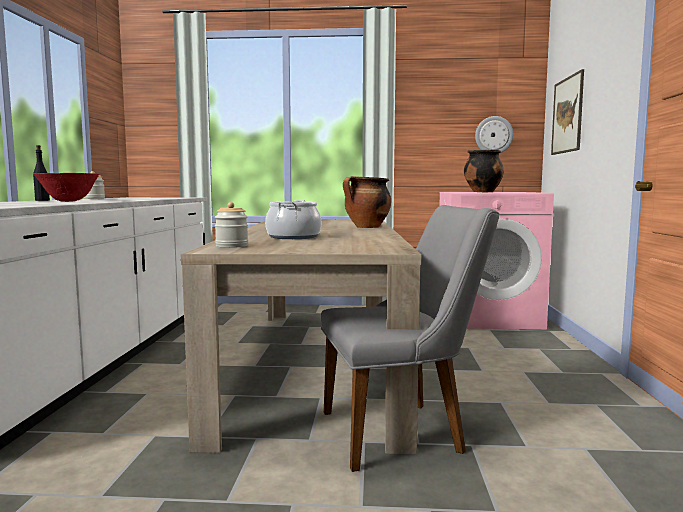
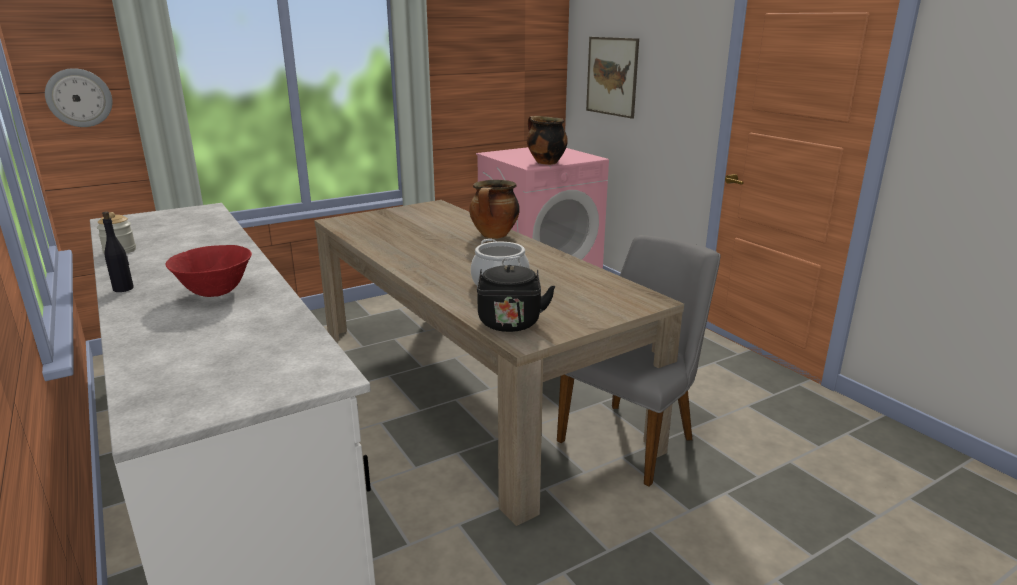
camera: 35 degrees left, 15 degrees up
jar [215,202,248,248] -> black kettle [477,265,555,332]
wall clock [475,116,513,153] -> wall clock moved to [45,68,112,127]

